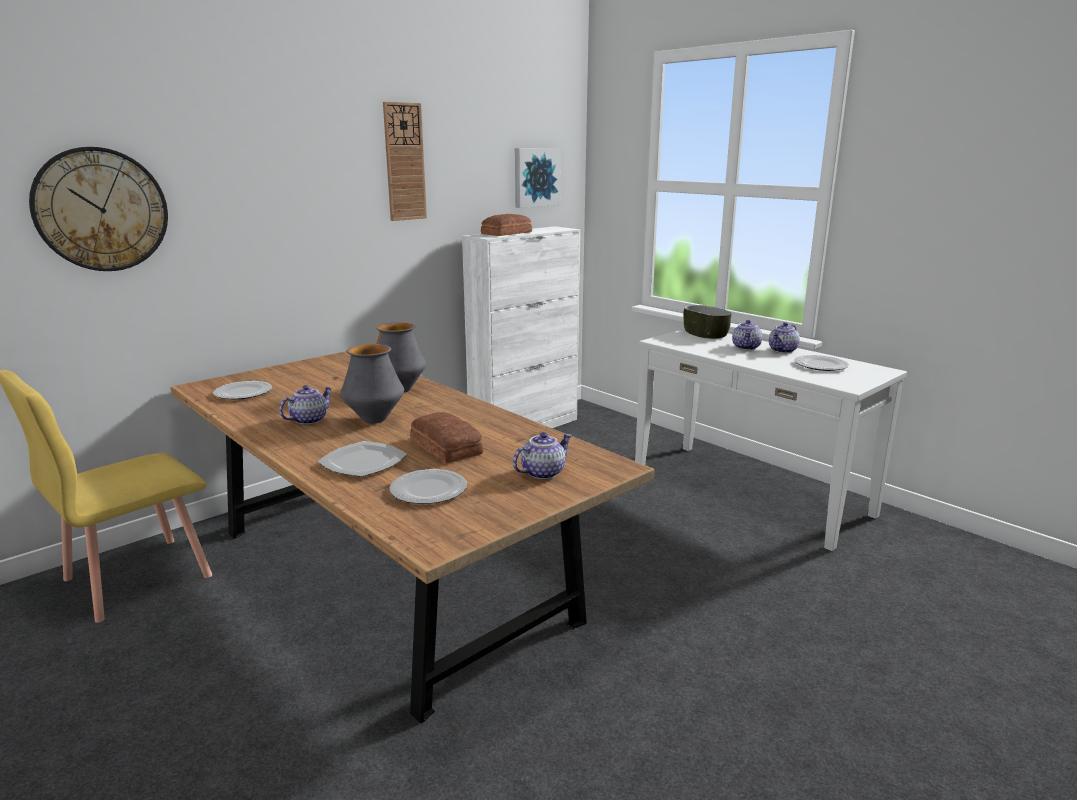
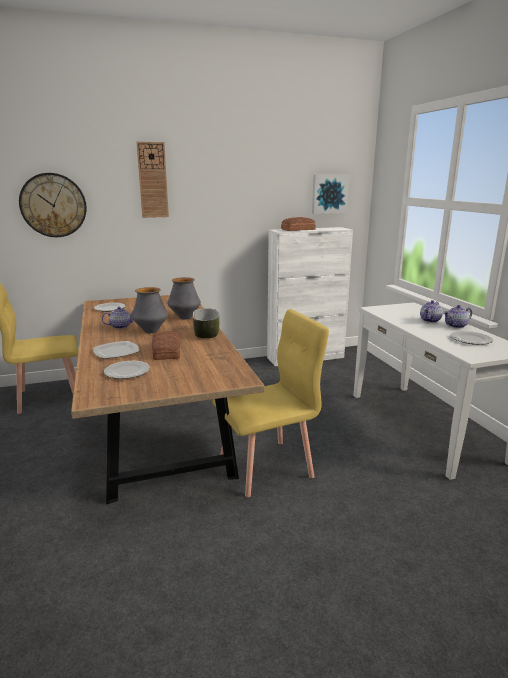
camera: 25 degrees right, 0 degrees up
wall clock [383,102,427,221] -> wall clock moved to [136,142,169,218]
teapot [513,432,572,479] -> none
bowl [684,305,732,339] -> bowl moved to [193,308,219,338]
none -> yellow chair [212,309,329,497]

